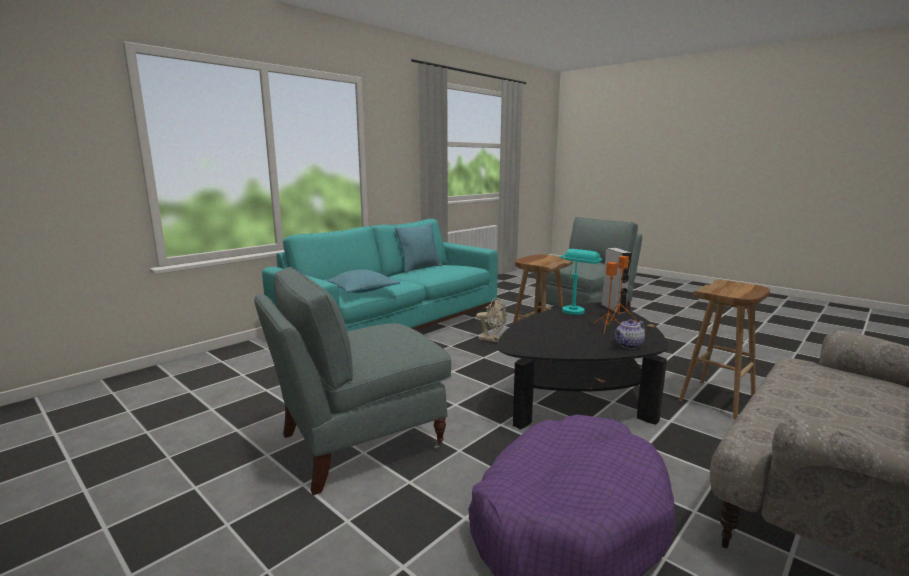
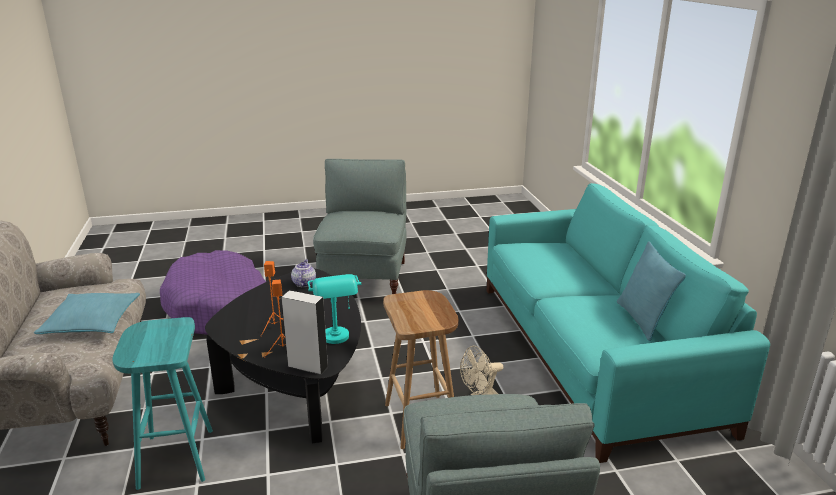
camera: 125 degrees right, 10 degrees up
turquoise pillow [324,269,400,293] -> turquoise pillow moved to [34,293,140,334]
teapot [615,319,645,349] -> teapot moved to [291,259,316,287]
brown stool [679,279,770,420] -> turquoise stool [112,317,213,490]

